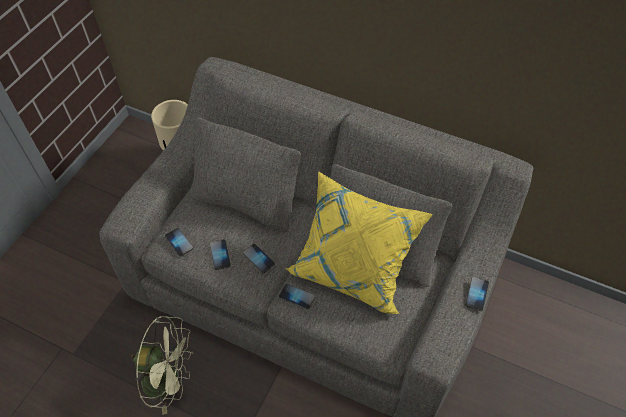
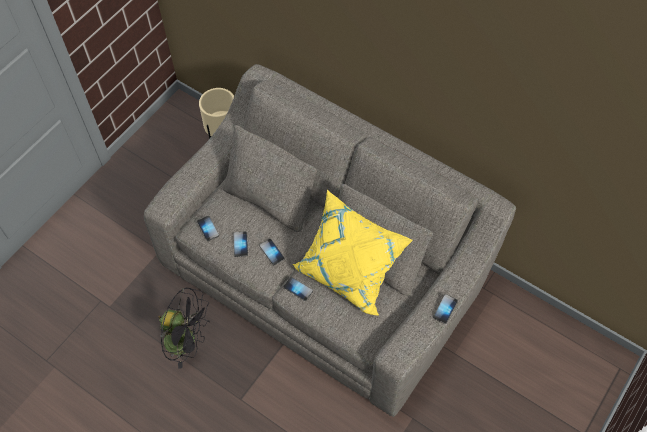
camera: 10 degrees right, 5 degrees up
green fan [131,316,193,415] -> black fan [159,288,209,369]

